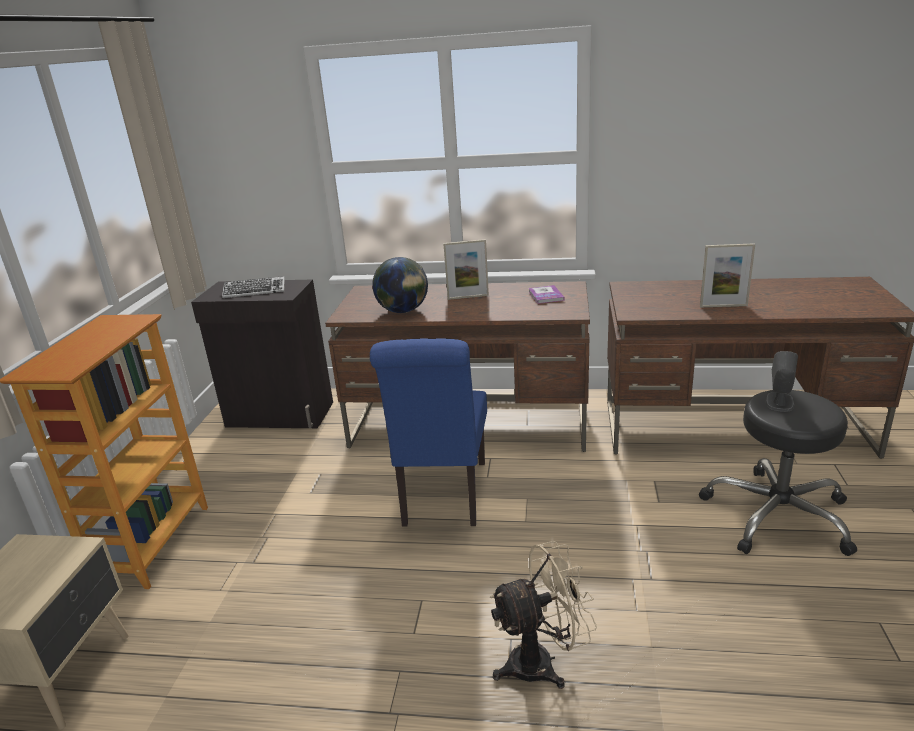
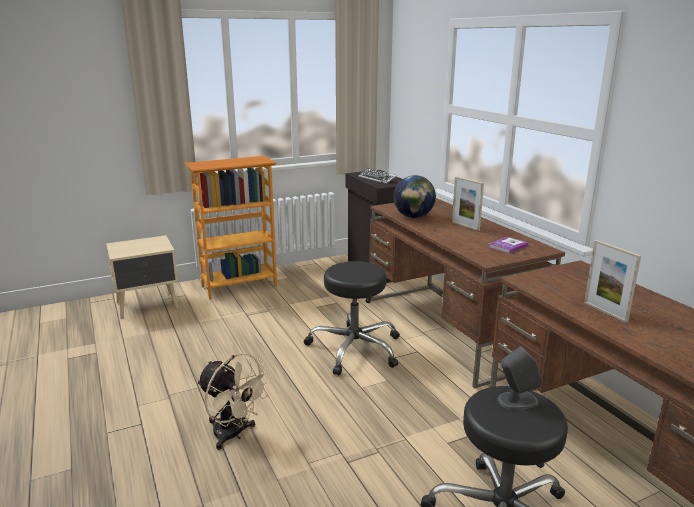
camera: 55 degrees right, 5 degrees down
blue chair [370,338,487,526] -> black stool [304,261,400,375]

